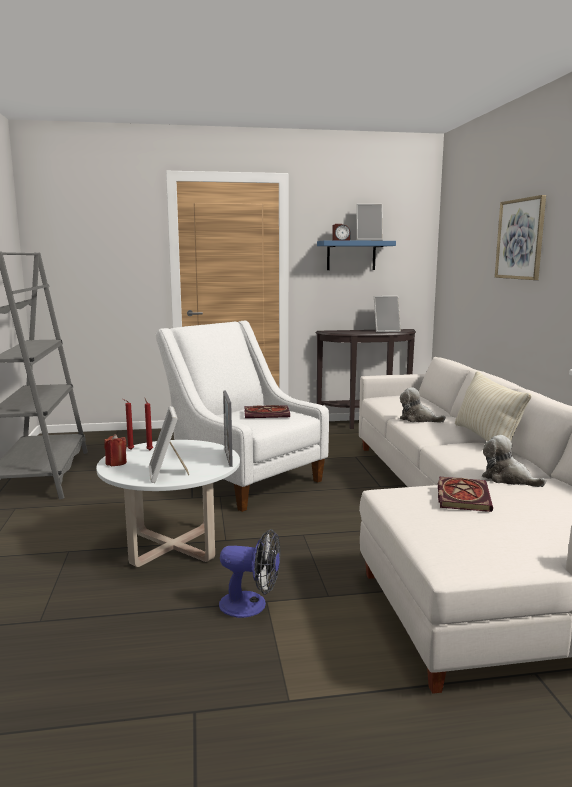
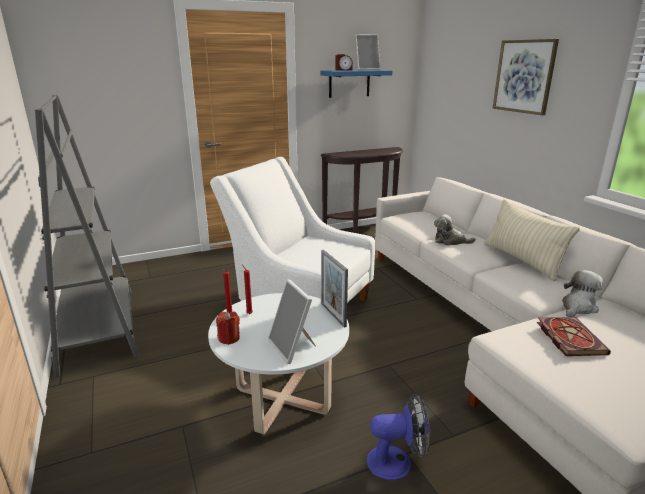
camera: 15 degrees left, 10 degrees up
book [244,405,290,418] -> none
picture frame [374,296,401,332] -> none
plush toy [482,435,546,487] -> plush toy turned 105 degrees clockwise [562,270,603,317]

